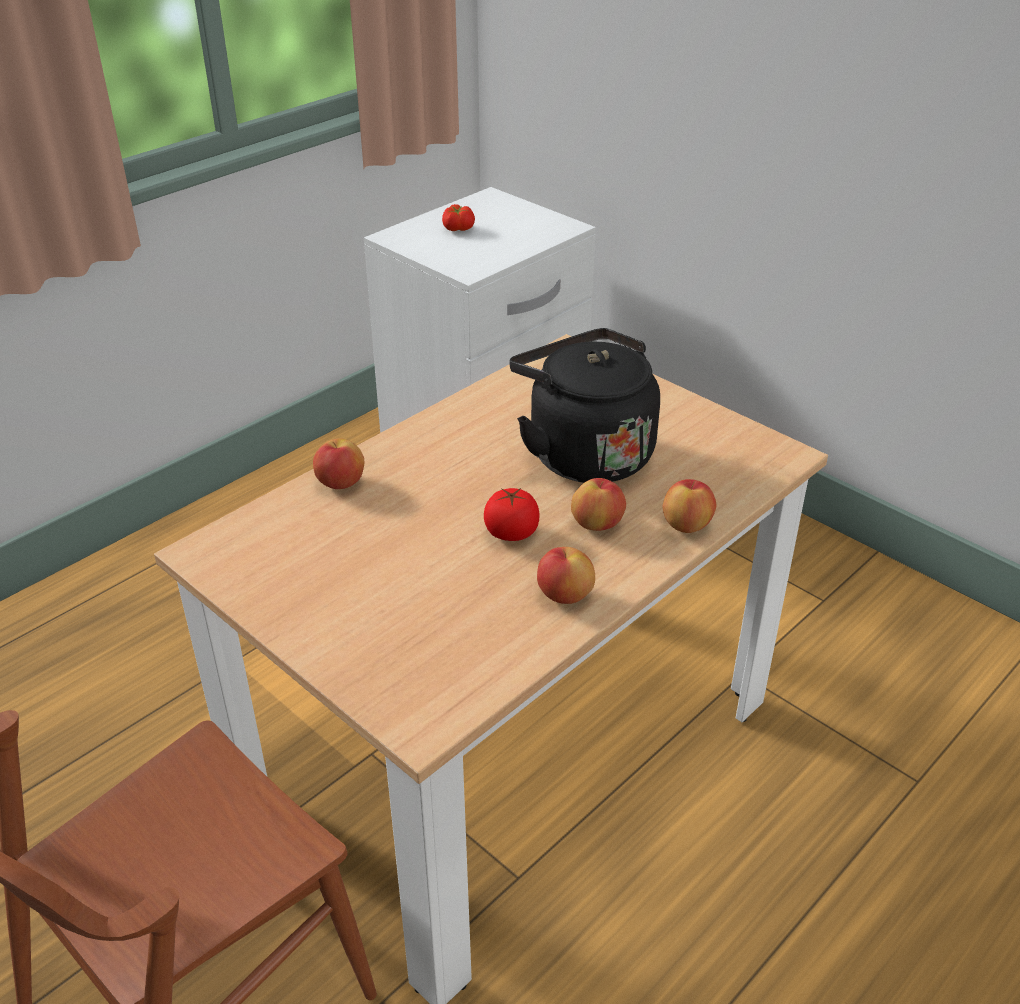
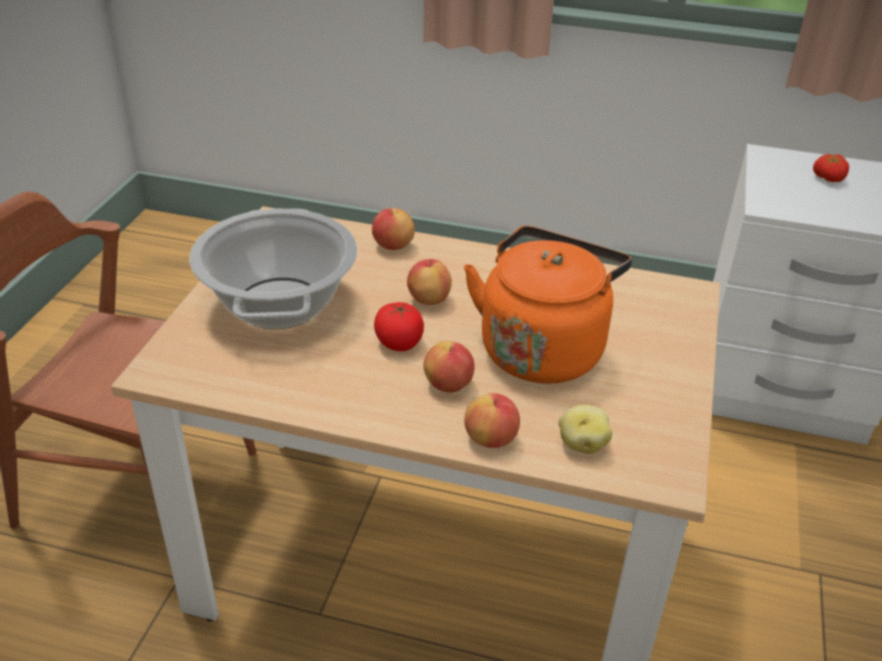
camera: 60 degrees right, 0 degrees up
black kettle [509,328,660,483] -> orange kettle [464,226,632,384]
apple [537,547,595,604] -> apple moved to [407,259,452,305]
none -> cooking pot [190,209,358,329]
none -> potato [558,404,612,454]

